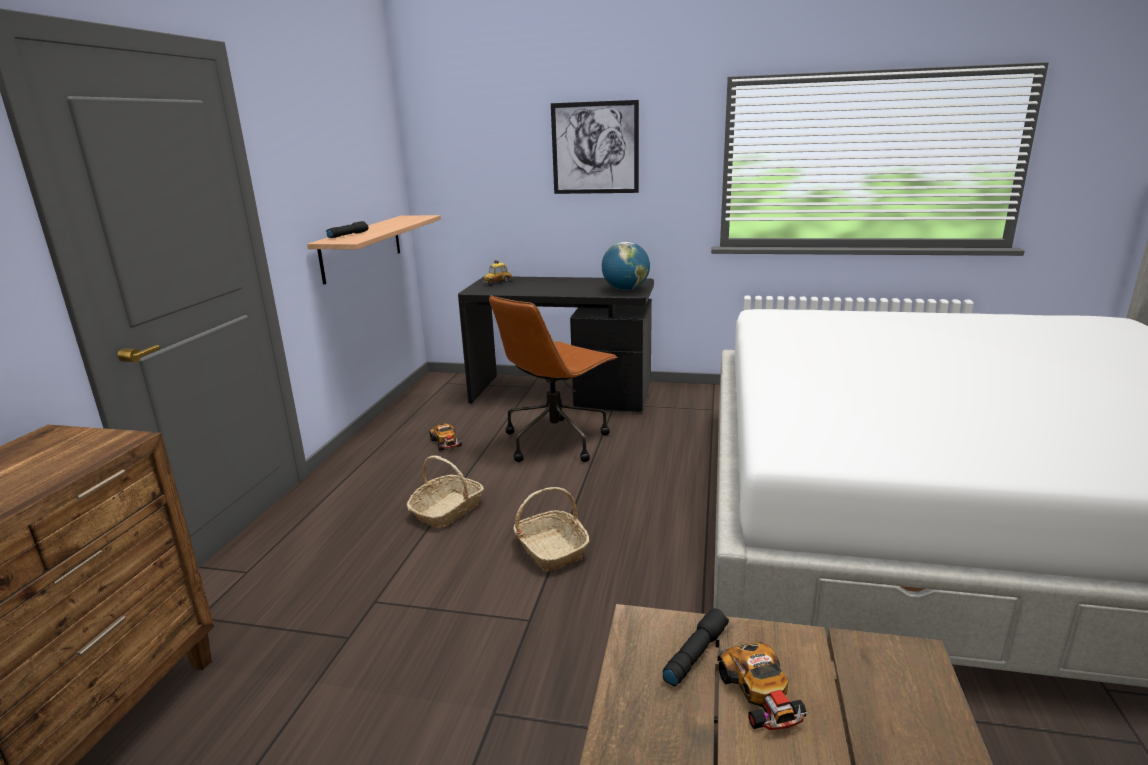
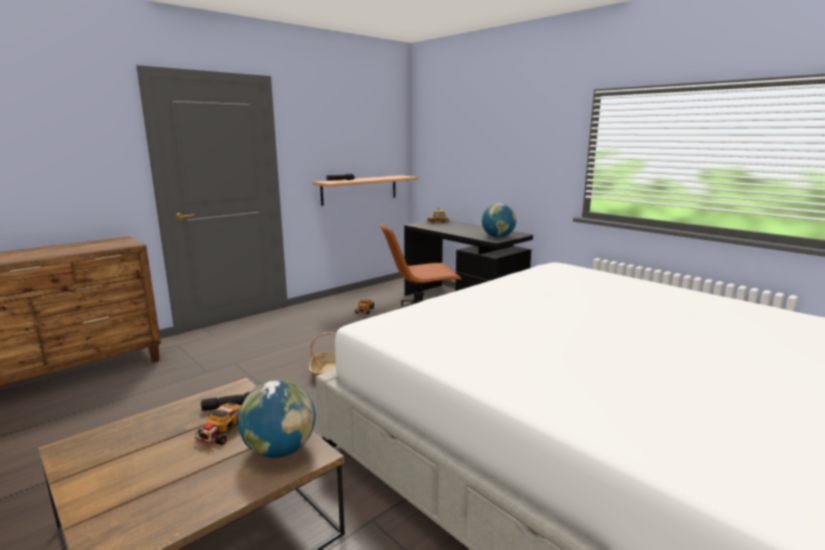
camera: 35 degrees right, 5 degrees down
basket [407,455,484,528] -> none
picture [551,100,639,194] -> none
none -> globe [238,380,316,458]

